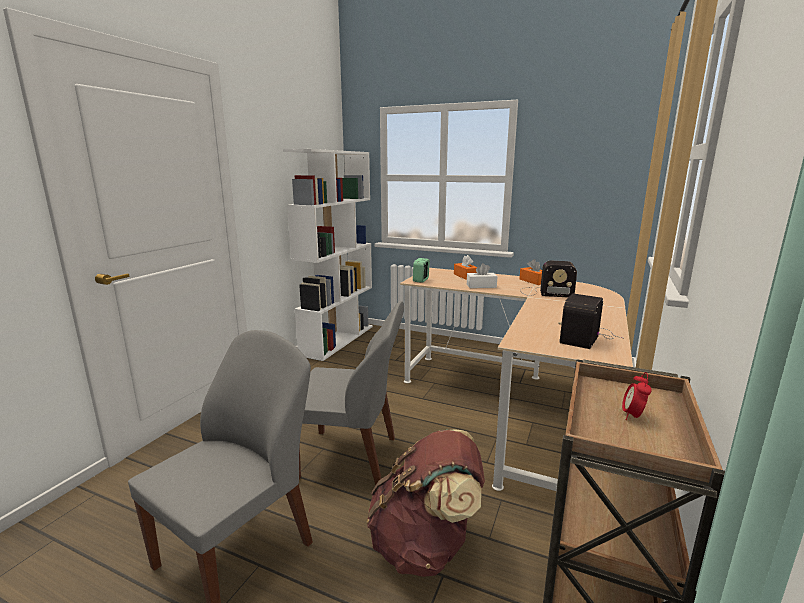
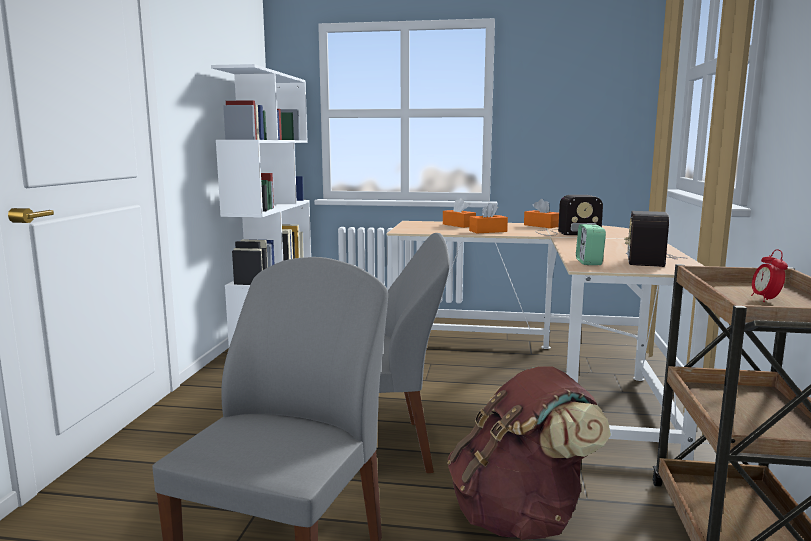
camera: 15 degrees left, 5 degrees down
alarm clock [413,258,430,283] -> alarm clock moved to [576,224,606,265]
white tissue box [467,263,498,288] -> orange tissue box [469,203,508,233]

